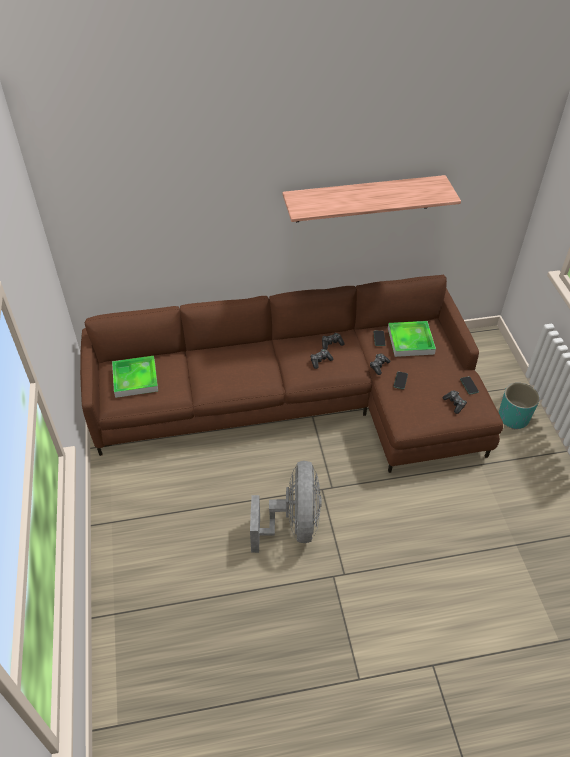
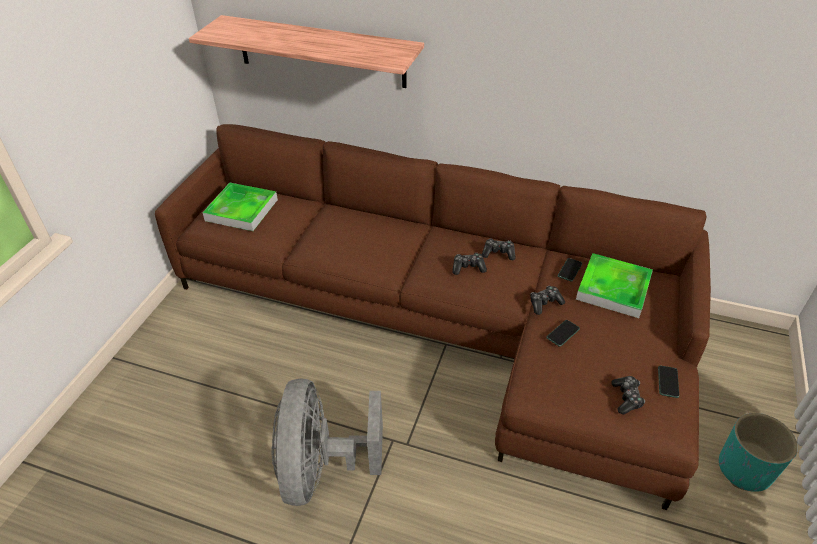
camera: 30 degrees right, 5 degrees down
grey fan [250,461,322,553] -> grey fan turned 150 degrees clockwise [271,378,383,506]
shelf [283,175,461,222] -> shelf moved to [189,15,424,88]

